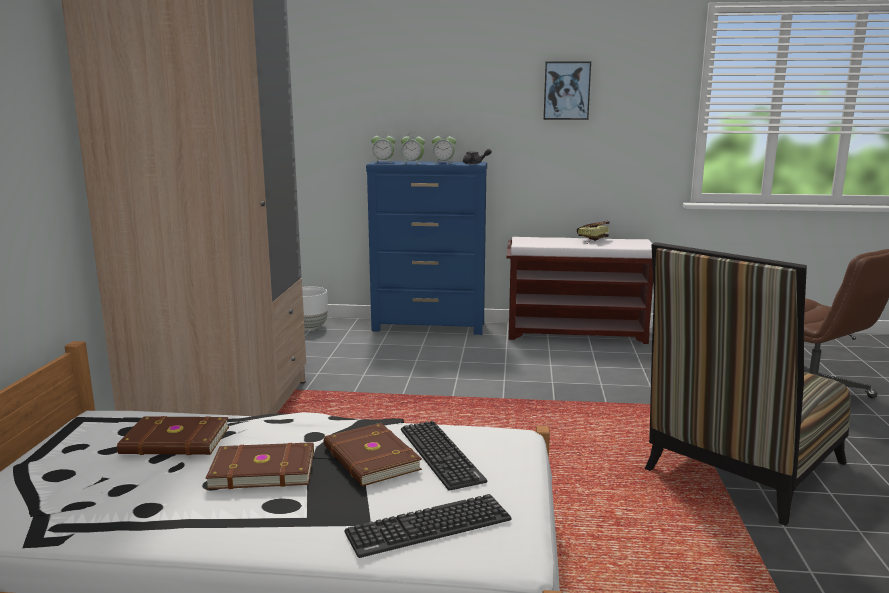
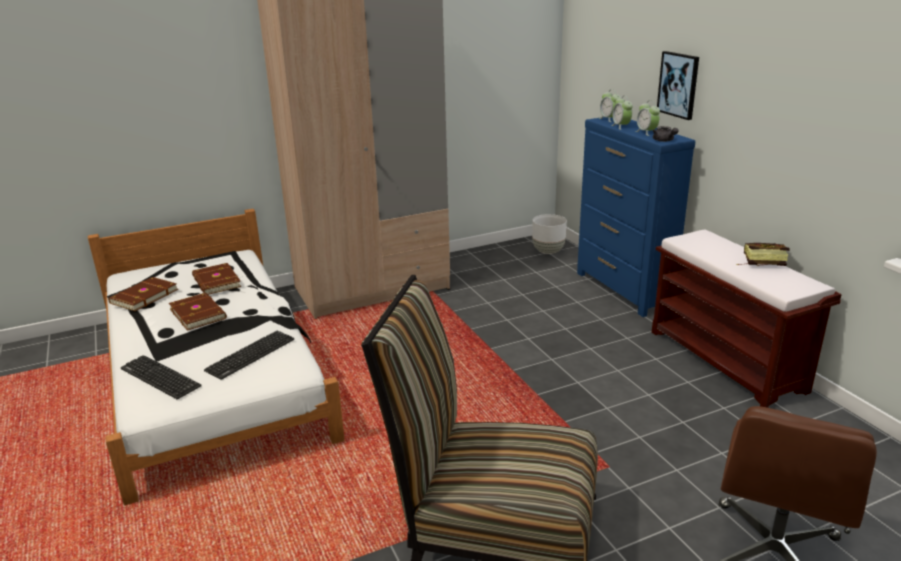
camera: 60 degrees right, 10 degrees up
brown book [324,423,422,486] -> brown book moved to [108,277,178,311]
picture [543,61,591,120] -> picture moved to [657,51,699,120]

